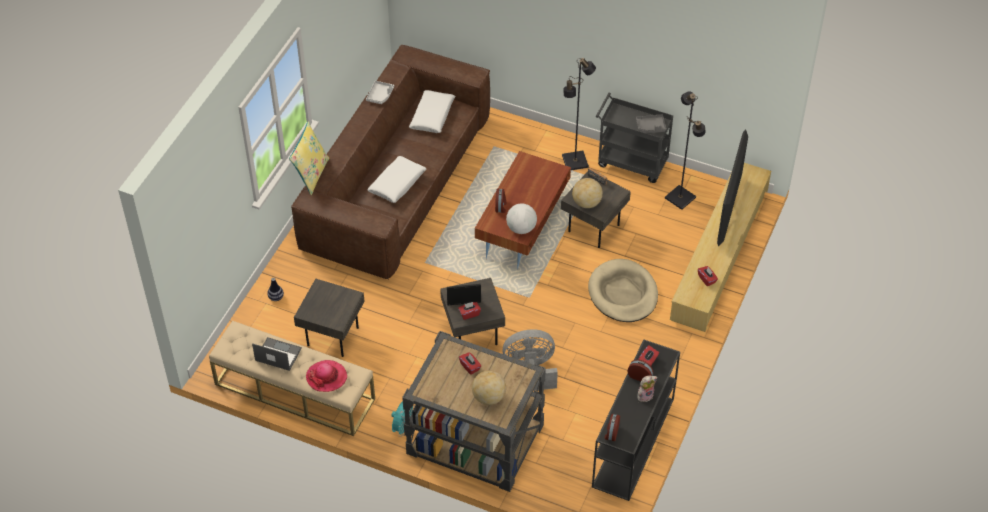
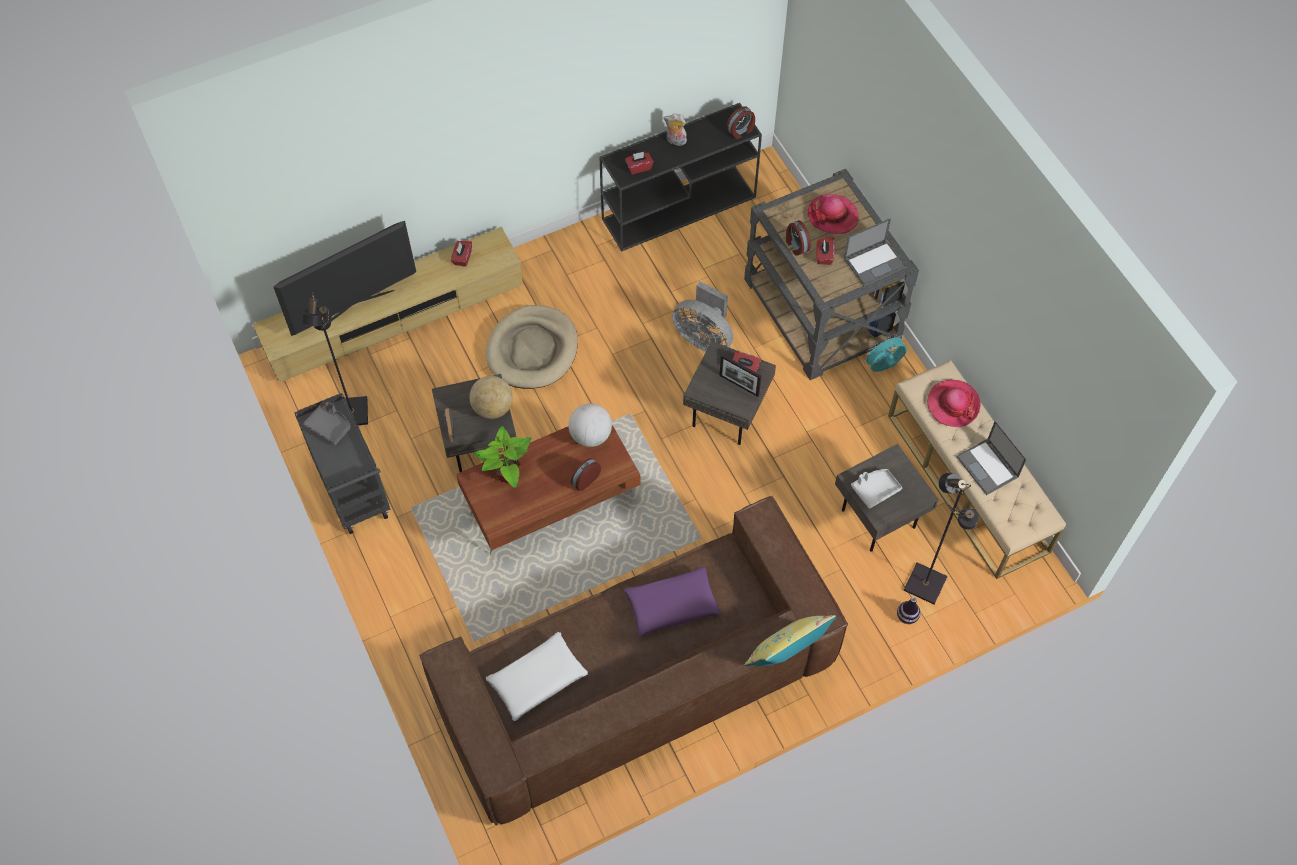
camera: 140 degrees left, 10 degrees up
grey tray [366,81,394,104] -> grey tray moved to [851,469,902,509]
white pillow [367,156,427,203] -> purple pillow [624,566,721,637]
globe [472,370,506,405] -> hat [808,194,859,234]
black floor lamp [562,58,596,170] -> black floor lamp moved to [903,473,979,605]
alarm clock [627,359,653,381] -> alarm clock moved to [786,220,811,256]
none -> potted plant [474,426,531,488]
none -> laptop [844,218,906,286]

